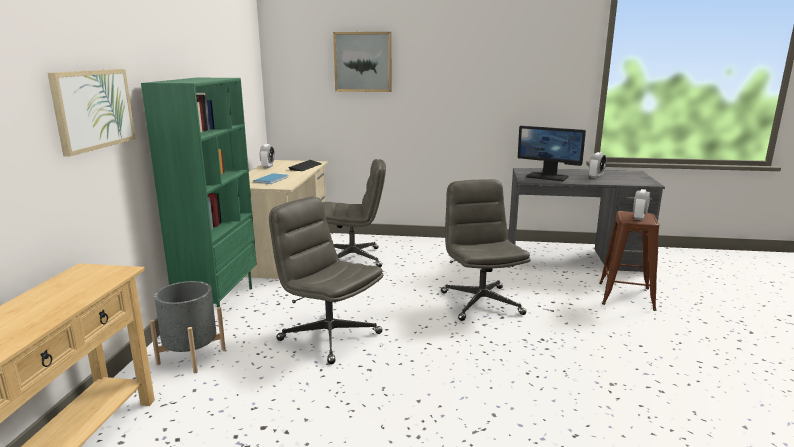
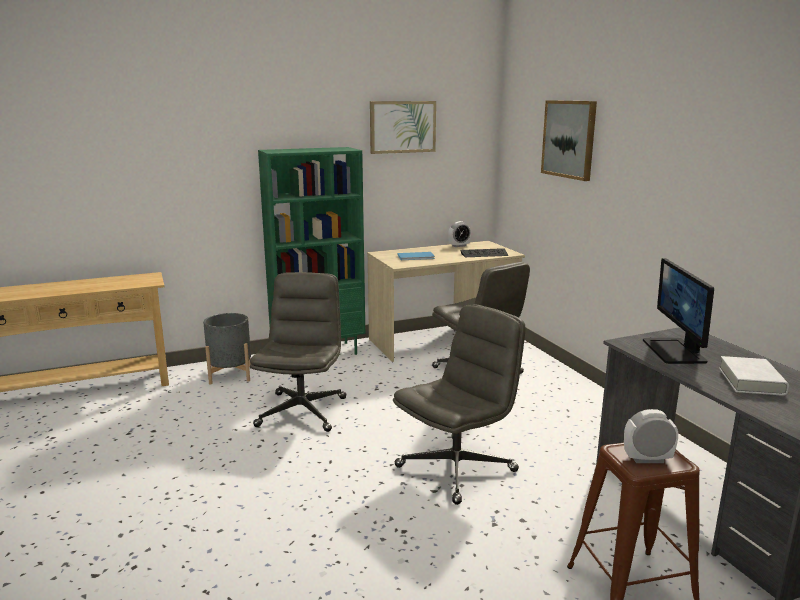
camera: 60 degrees right, 0 degrees up
picture [48,69,136,157] -> picture moved to [370,101,436,154]
alarm clock [589,152,606,179] -> white book [719,356,789,396]

